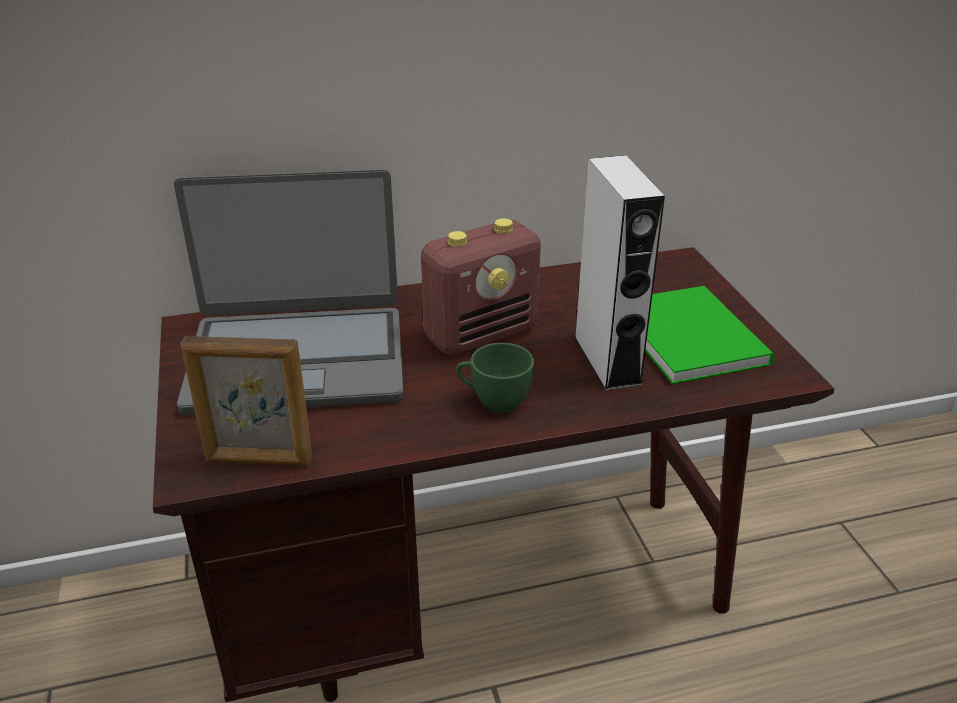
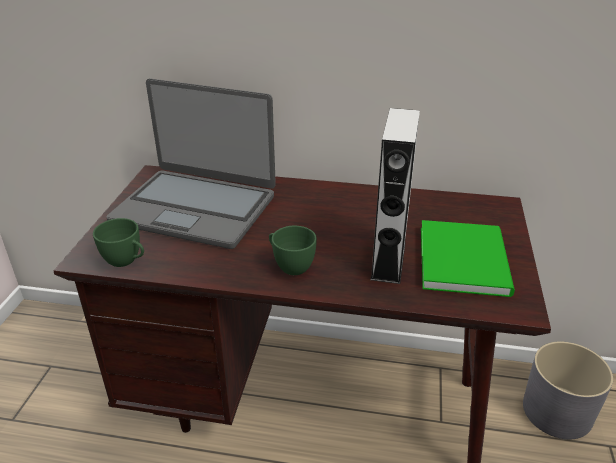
camera: 25 degrees right, 0 degrees up
picture frame [181,336,312,466] -> green cup [93,218,144,267]
radio [421,218,541,355] -> none
none -> grey planter [523,341,613,439]

